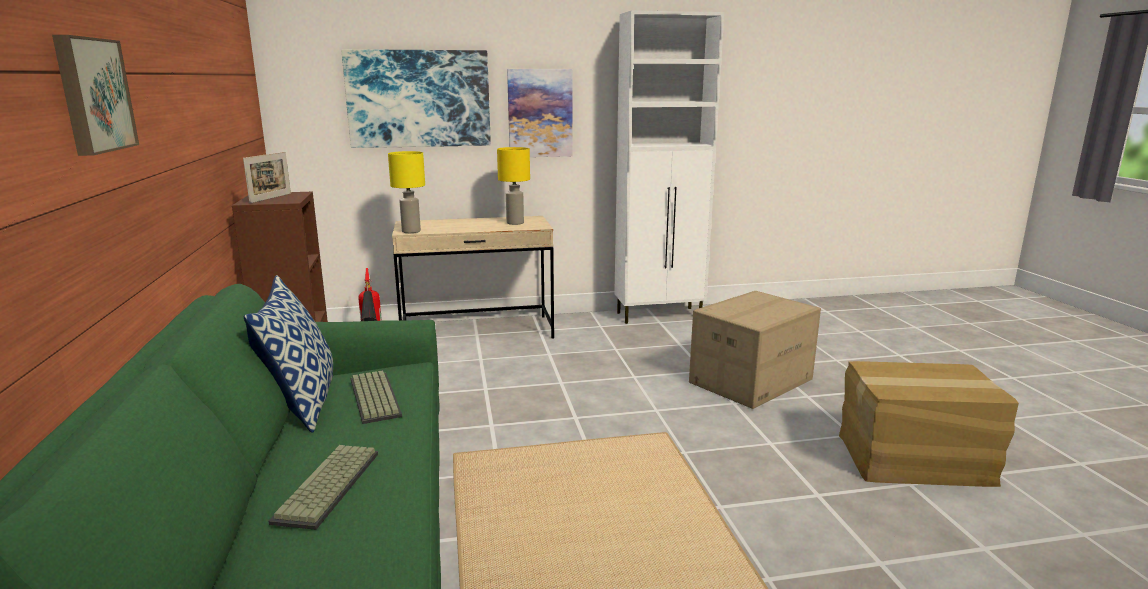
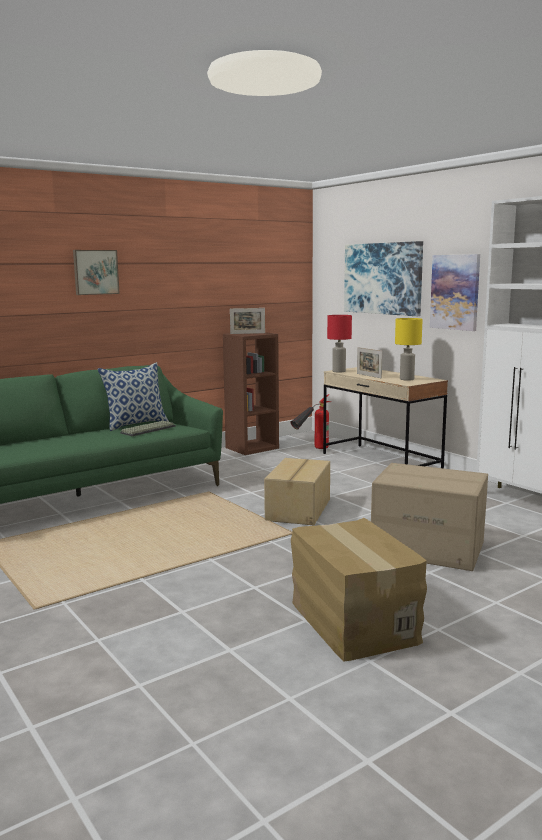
camera: 65 degrees right, 5 degrees down
keyboard [268,445,378,530] -> none
yellow table lamp [388,151,425,233] -> red table lamp [327,315,352,373]
none -> cardboard box [264,458,330,525]
none -> picture frame [357,347,382,378]

